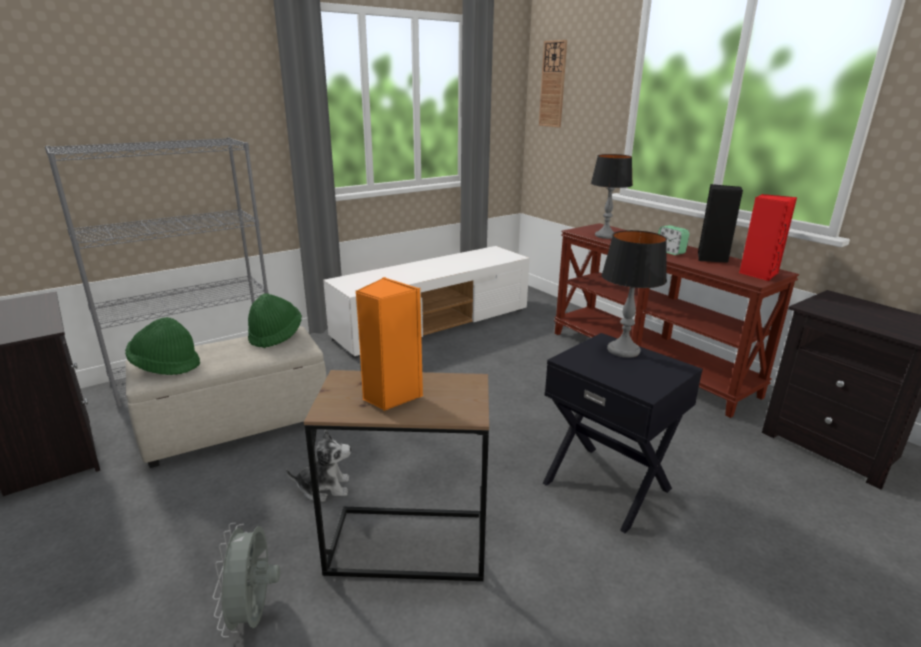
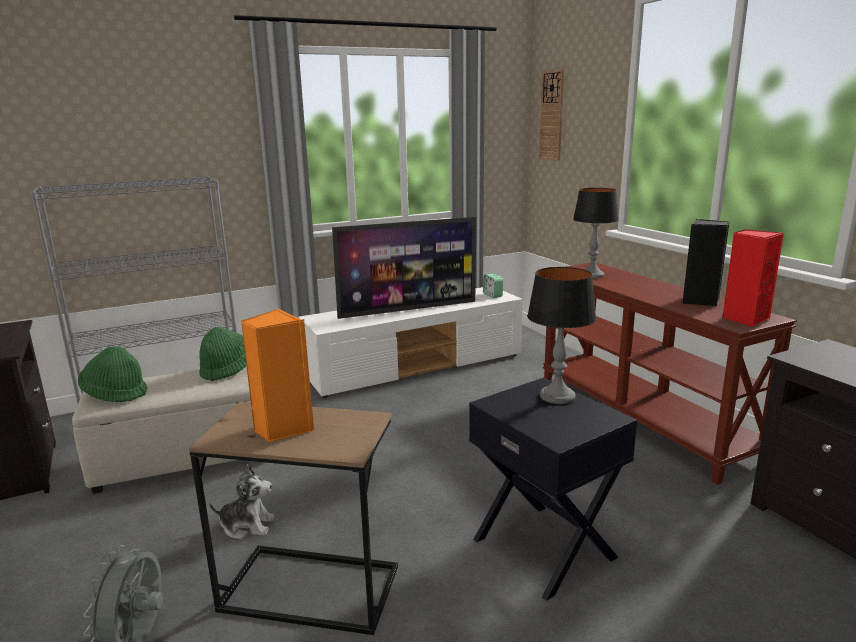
camera: 10 degrees right, 5 degrees down
alarm clock [658,225,689,255] -> alarm clock moved to [483,274,503,298]
none -> television [332,217,476,319]

